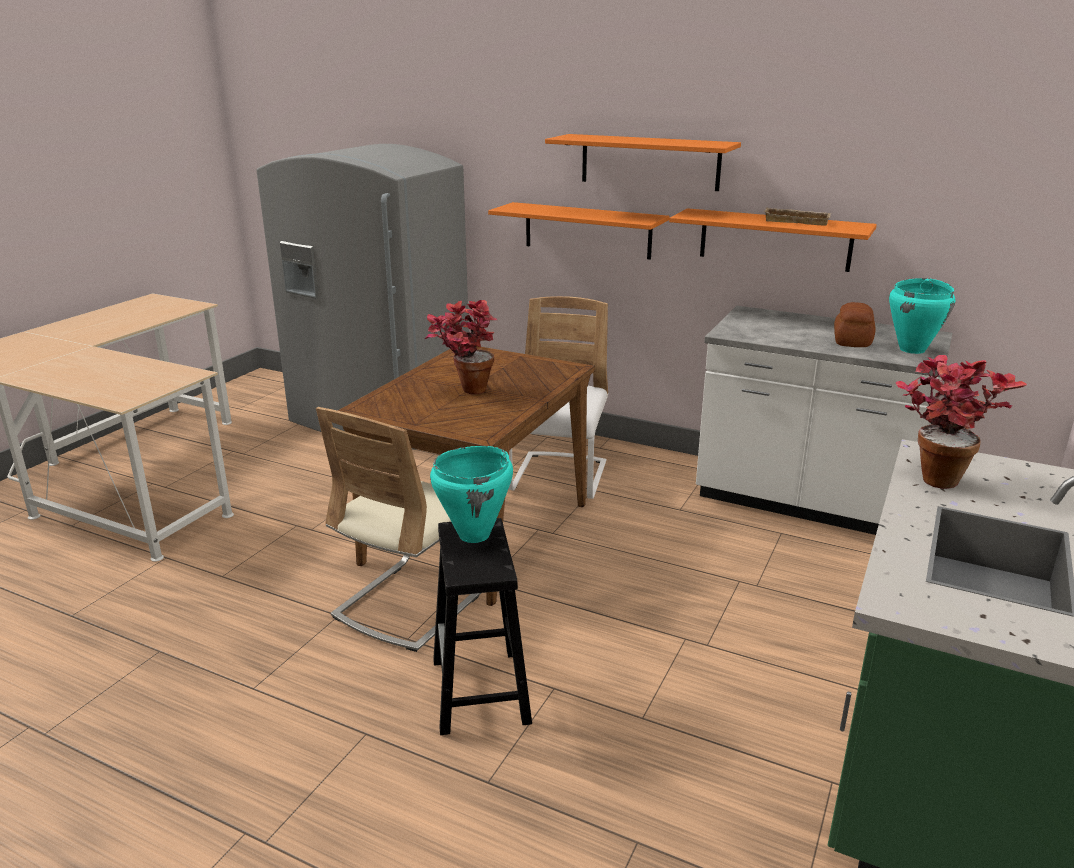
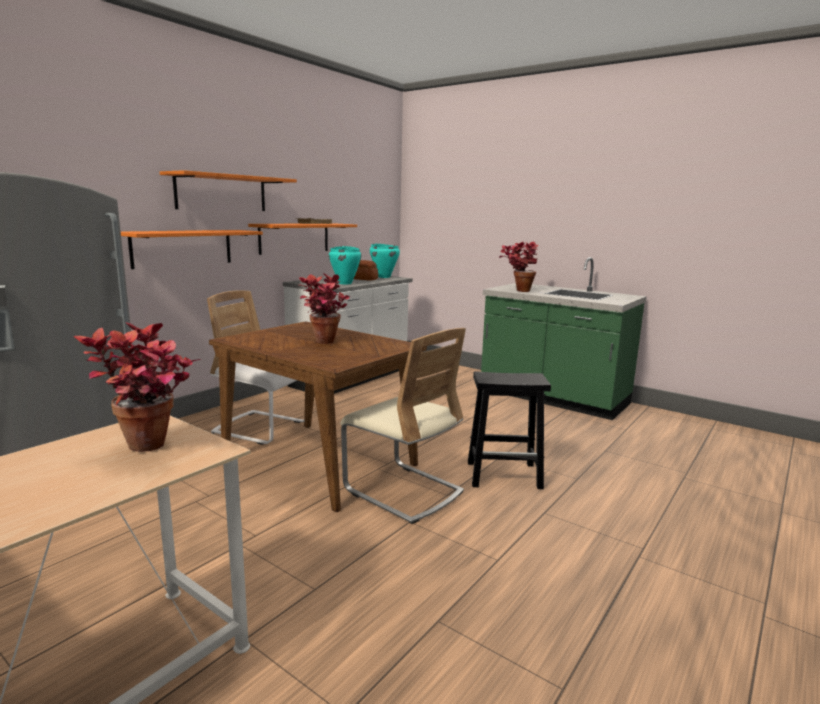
camera: 80 degrees left, 10 degrees down
turquoise cooking pot [430,446,513,543] -> turquoise cooking pot moved to [329,246,361,284]
none -> potted plant [74,322,200,452]

